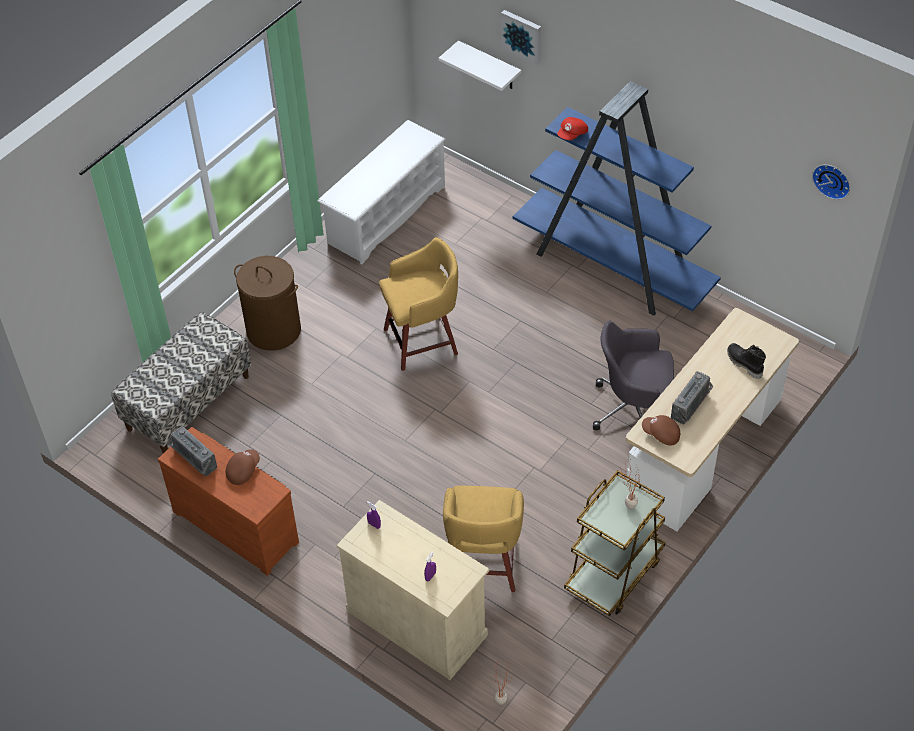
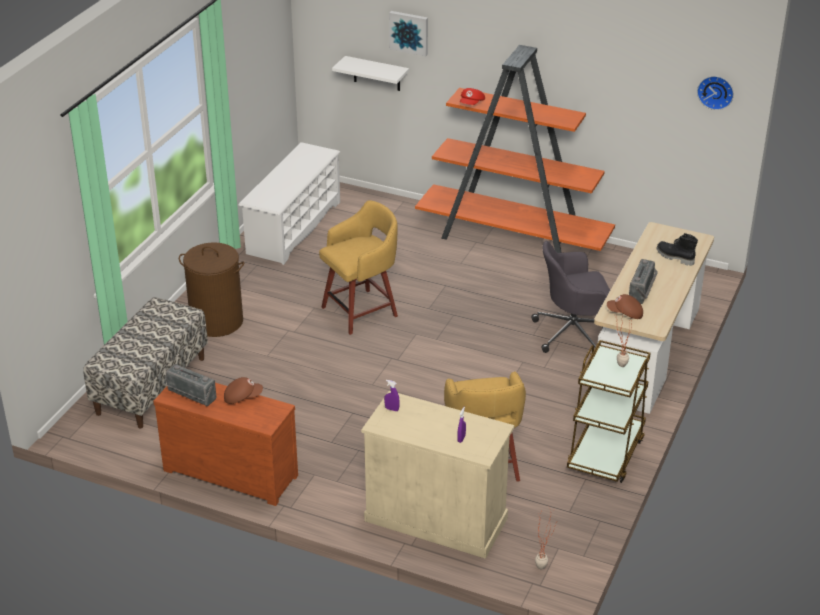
camera: 15 degrees left, 15 degrees down
brown cap [226,449,260,485] -> brown cap turned 60 degrees clockwise [224,377,263,404]
blue bookcase [513,81,721,316] -> orange bookcase [415,45,615,253]

